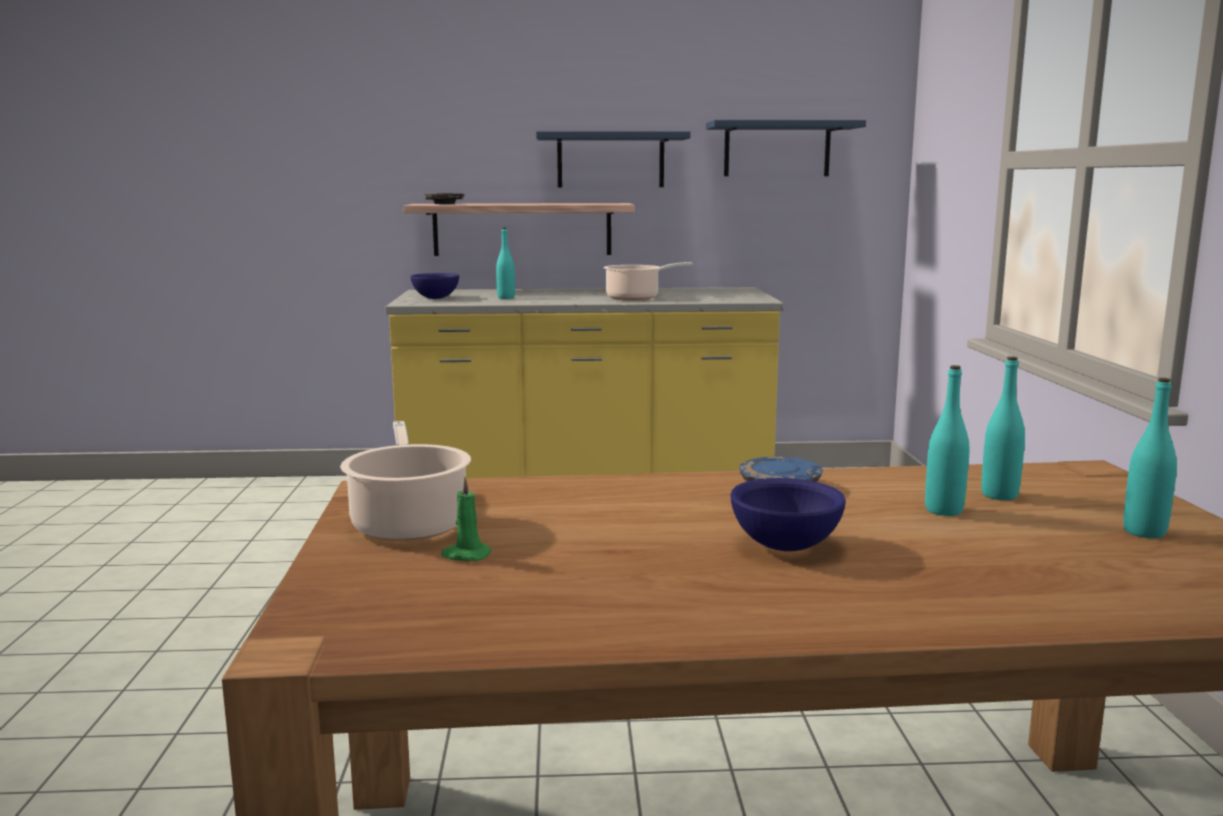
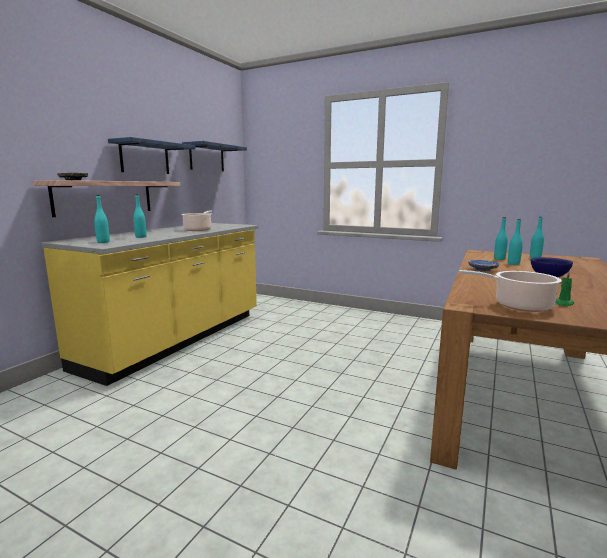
camera: 60 degrees left, 0 degrees up
blue bowl [410,273,459,299] -> turquoise bottle [94,195,110,243]

